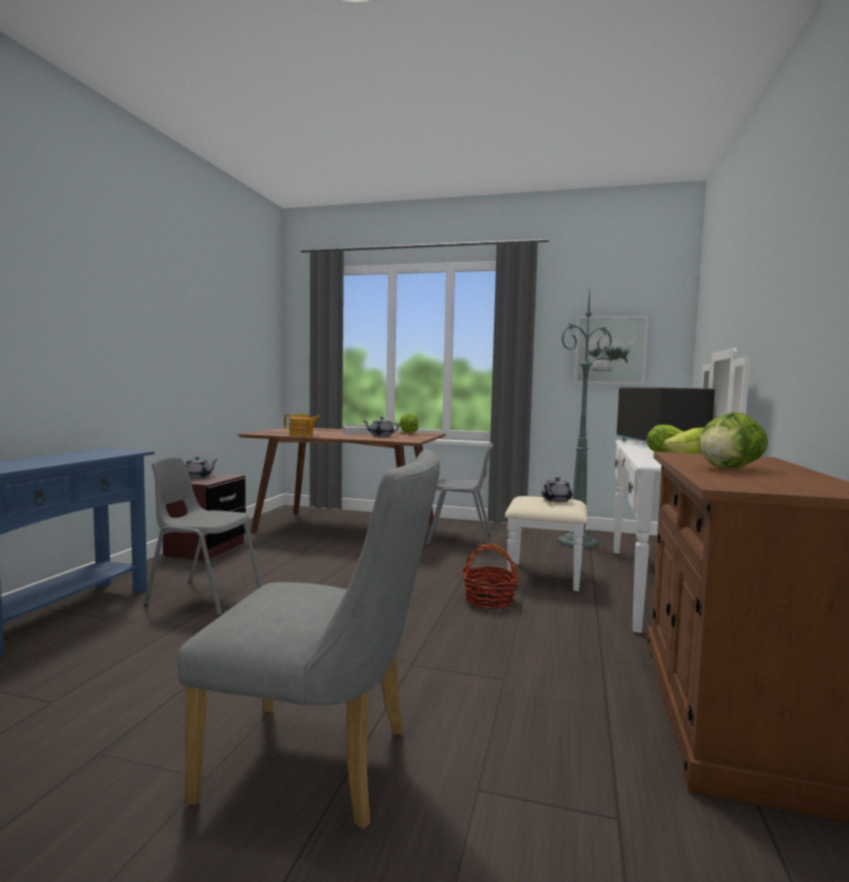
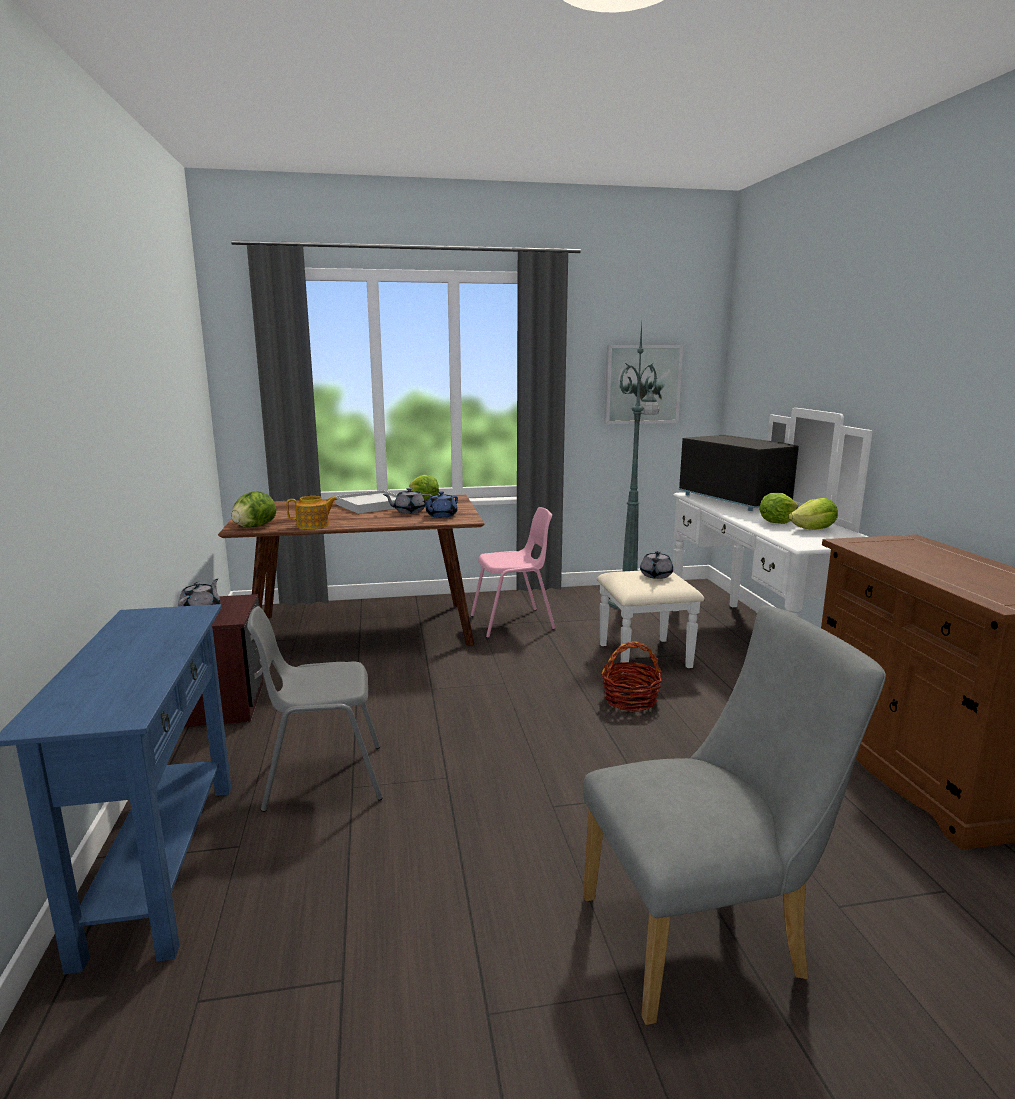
camera: 25 degrees left, 10 degrees up
grey chair [427,443,493,545] -> pink chair [471,507,556,638]
lettuce [698,412,768,468] -> lettuce moved to [231,491,276,528]
none -> blue teapot [423,491,458,518]

